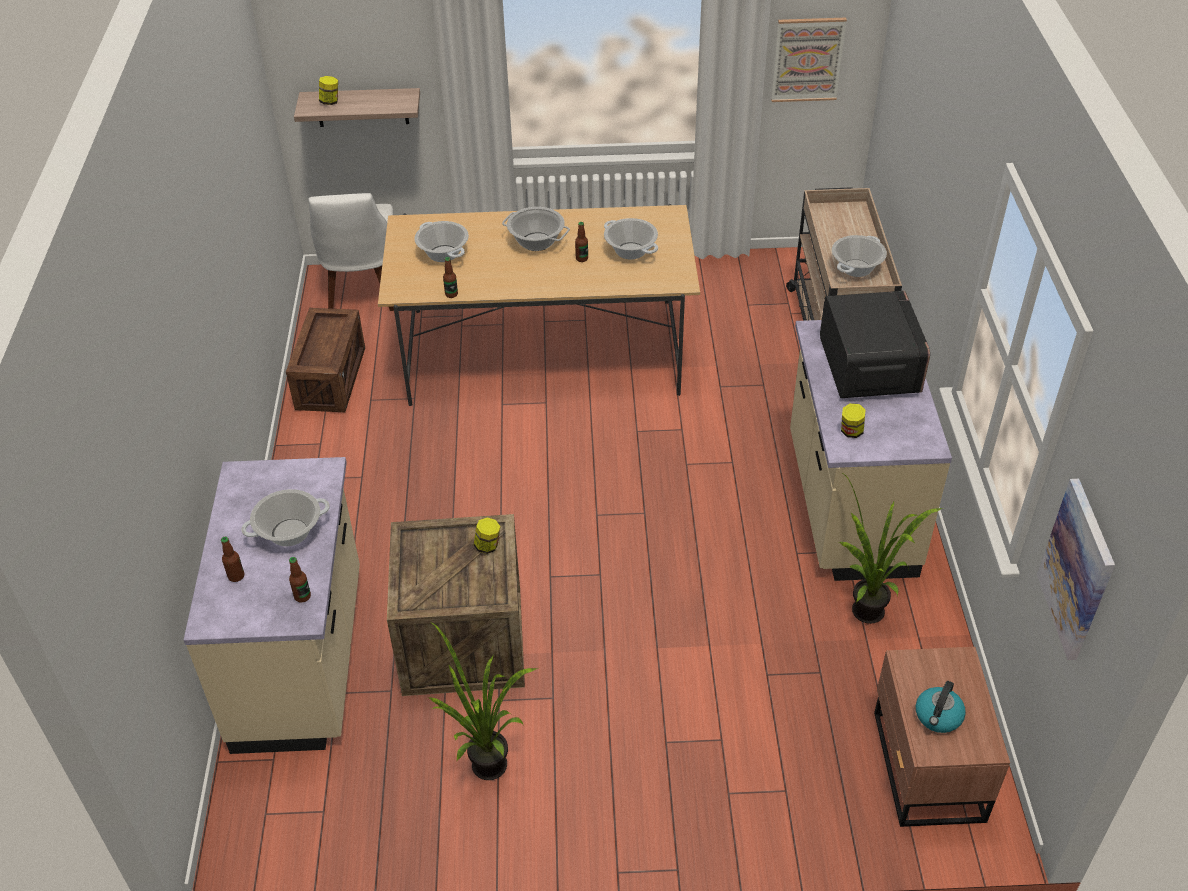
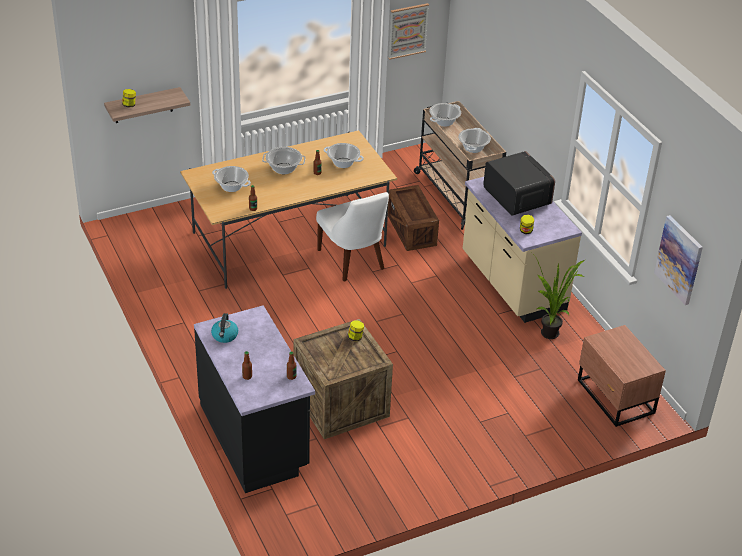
camera: 25 degrees left, 5 degrees down
beige counter [184,457,360,754] -> black counter [194,305,315,493]
cooking pot [241,489,330,547] -> cooking pot moved to [430,103,461,127]
crate [286,308,365,412] -> crate moved to [388,185,439,251]
white chair [308,193,394,311] -> white chair moved to [316,192,389,282]
potted plant [429,623,537,780] -> none
kettle [916,681,966,733] -> kettle moved to [211,313,238,343]

